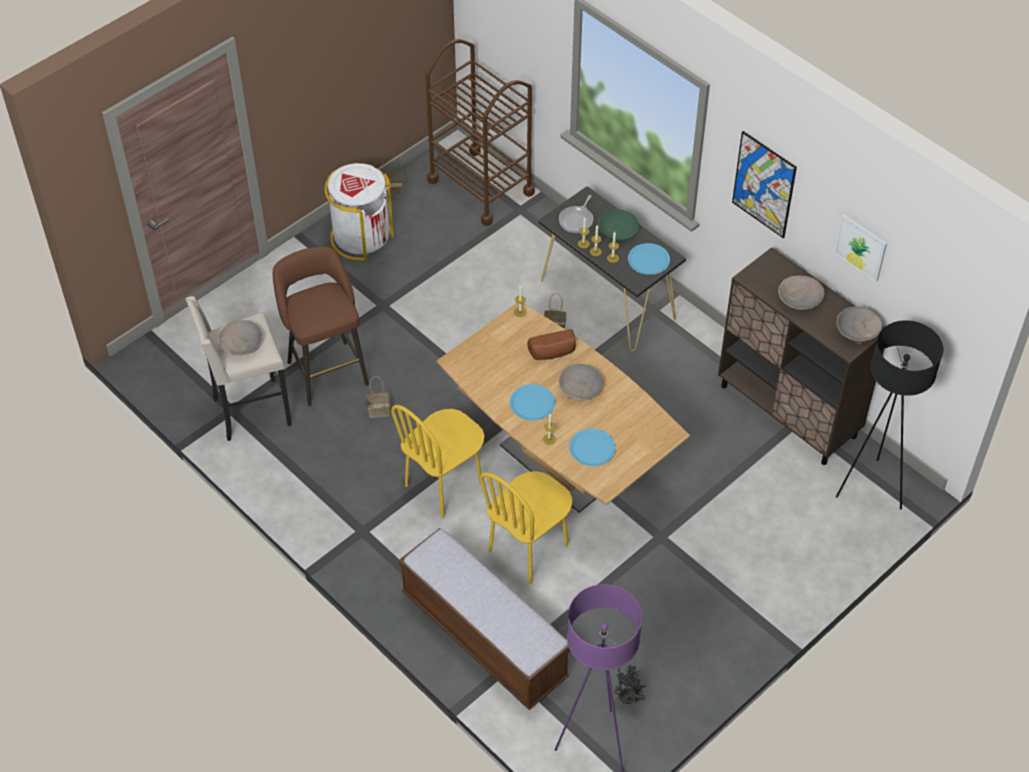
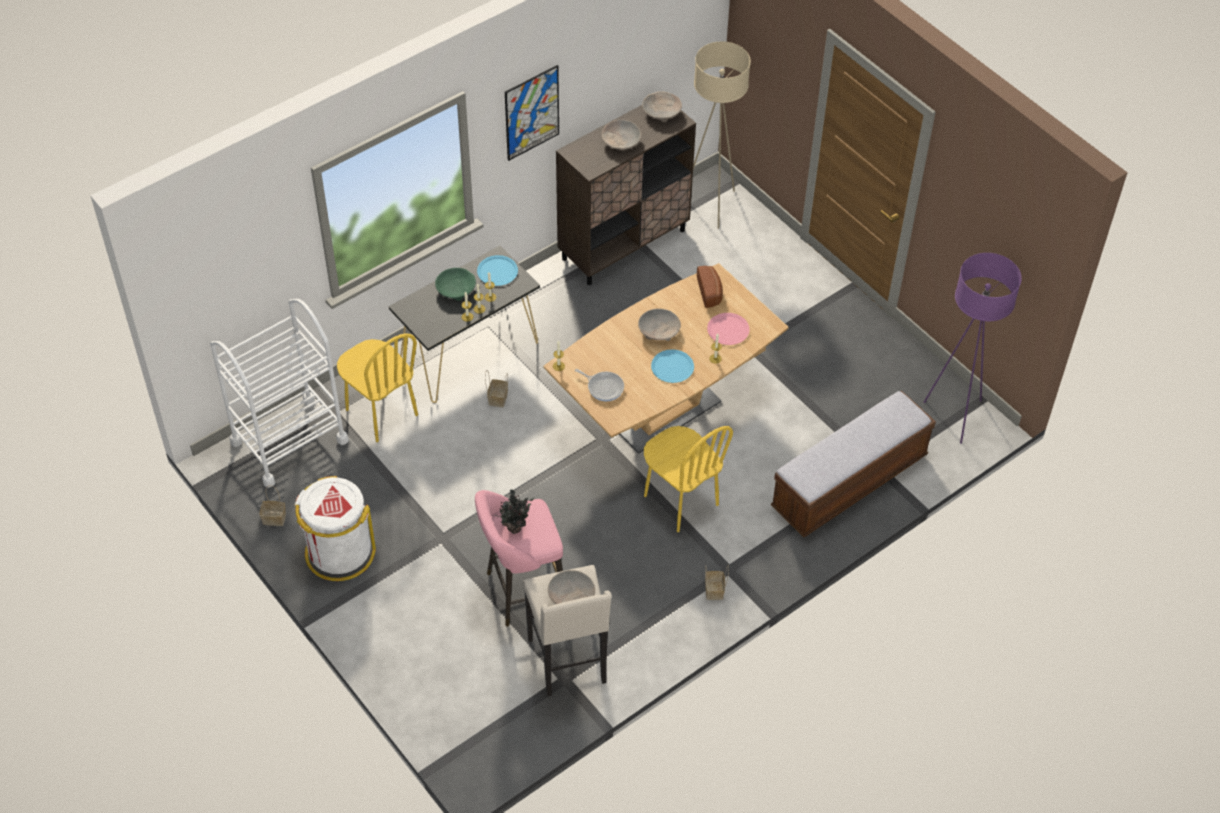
camera: 85 degrees left, 0 degrees up
brown stool [273,246,369,406] -> pink stool [475,490,563,627]
basket [366,377,390,418] -> basket moved to [705,565,729,600]
brown cart [425,39,535,226] -> white cart [210,299,349,488]
yellow chair [480,471,572,584] -> yellow chair moved to [337,334,418,442]
bread [527,329,576,360] -> bread moved to [697,266,723,308]
frying pan [559,195,593,233] -> frying pan moved to [575,369,624,401]
blue plate [569,429,616,466] -> pink plate [707,313,750,345]
potted plant [614,664,646,704] -> potted plant moved to [495,489,534,534]
picture [834,214,887,282] -> none
black floor lamp [836,320,943,509] -> beige floor lamp [693,41,751,229]

